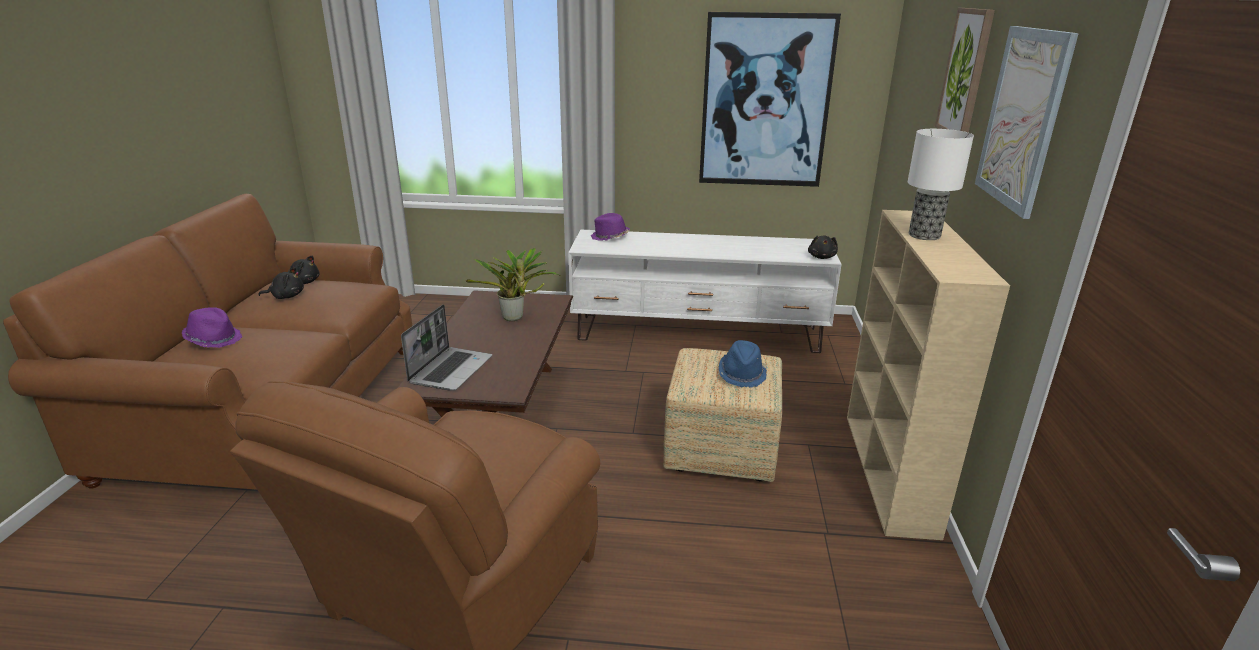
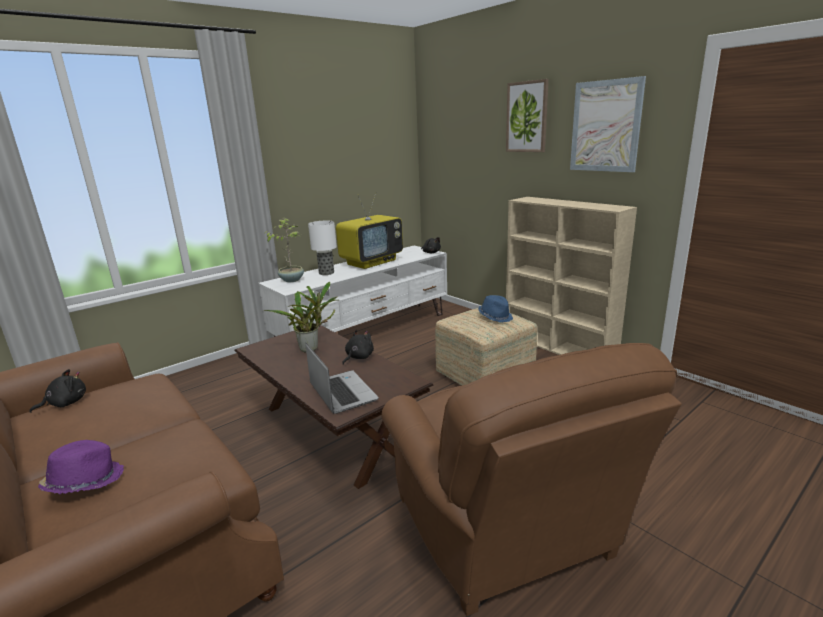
camera: 45 degrees left, 5 degrees down
black plush toy [258,267,304,299] -> black plush toy moved to [342,330,374,365]
purple hat [591,213,630,241] -> potted plant [265,217,304,282]
picture [699,12,841,187] -> none
table lamp [908,129,974,240] -> table lamp moved to [308,221,337,275]
none -> television [336,192,403,269]

